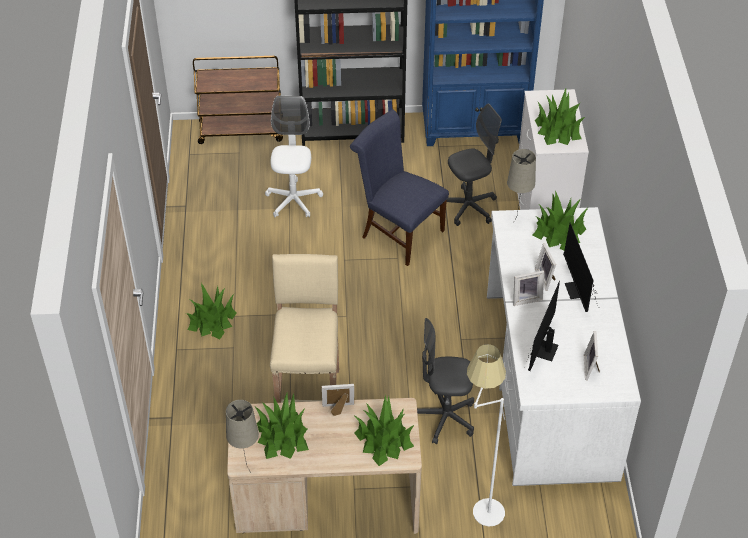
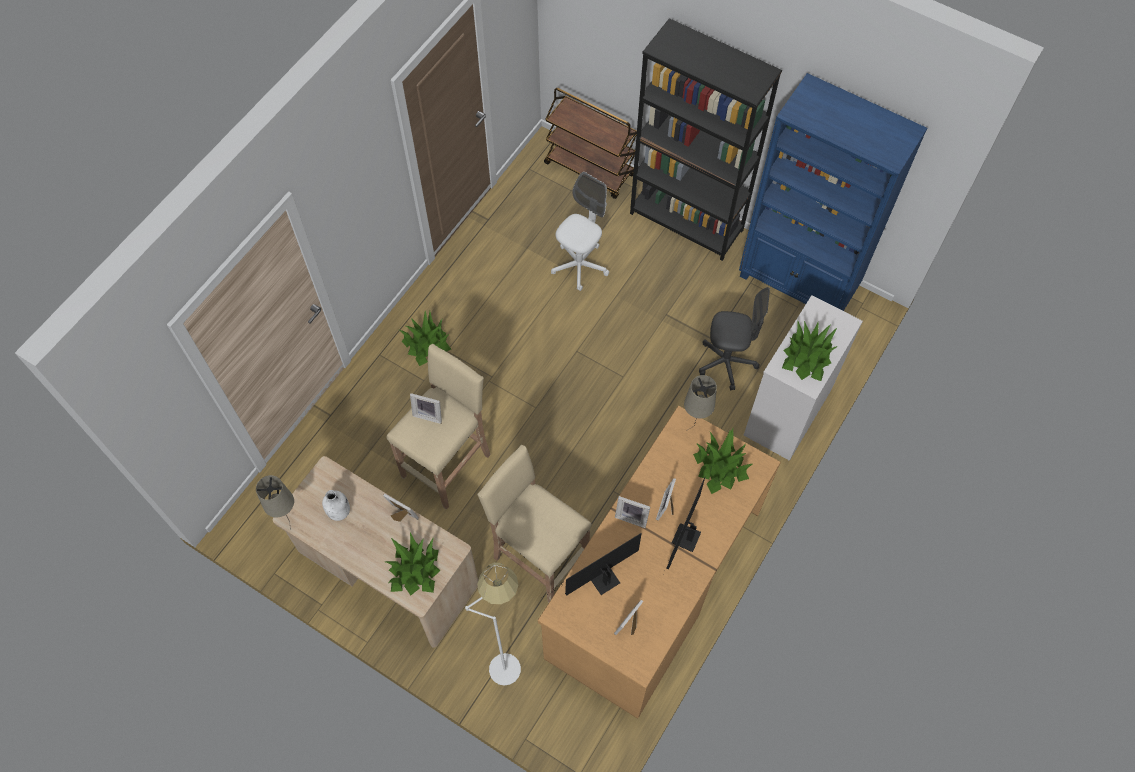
camera: 35 degrees right, 15 degrees up
potted plant [255,393,309,459] -> white bottle [322,490,350,521]
blue chair [350,109,449,266] -> none
grey office chair [417,318,474,444] -> beige stool [477,445,592,603]
white desk [487,207,641,486] -> brown desk [538,406,781,718]
none -> picture frame [410,393,442,424]

